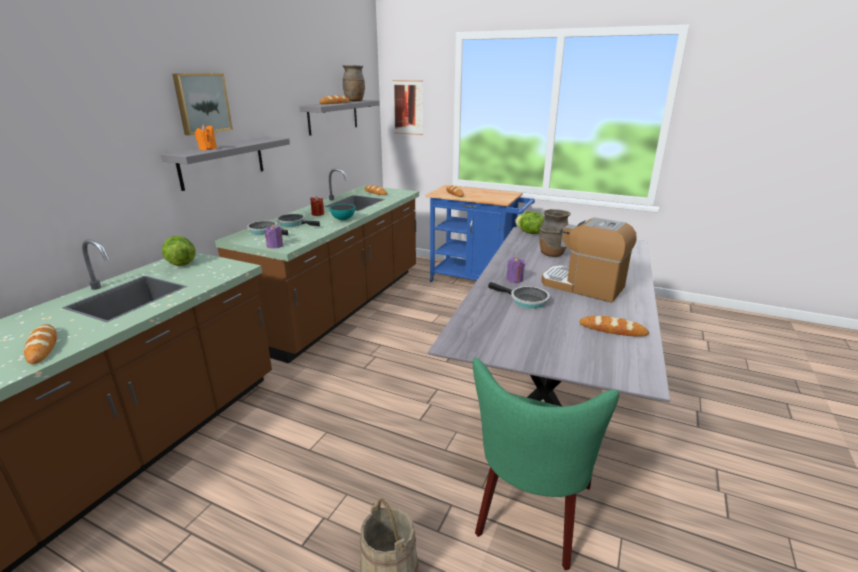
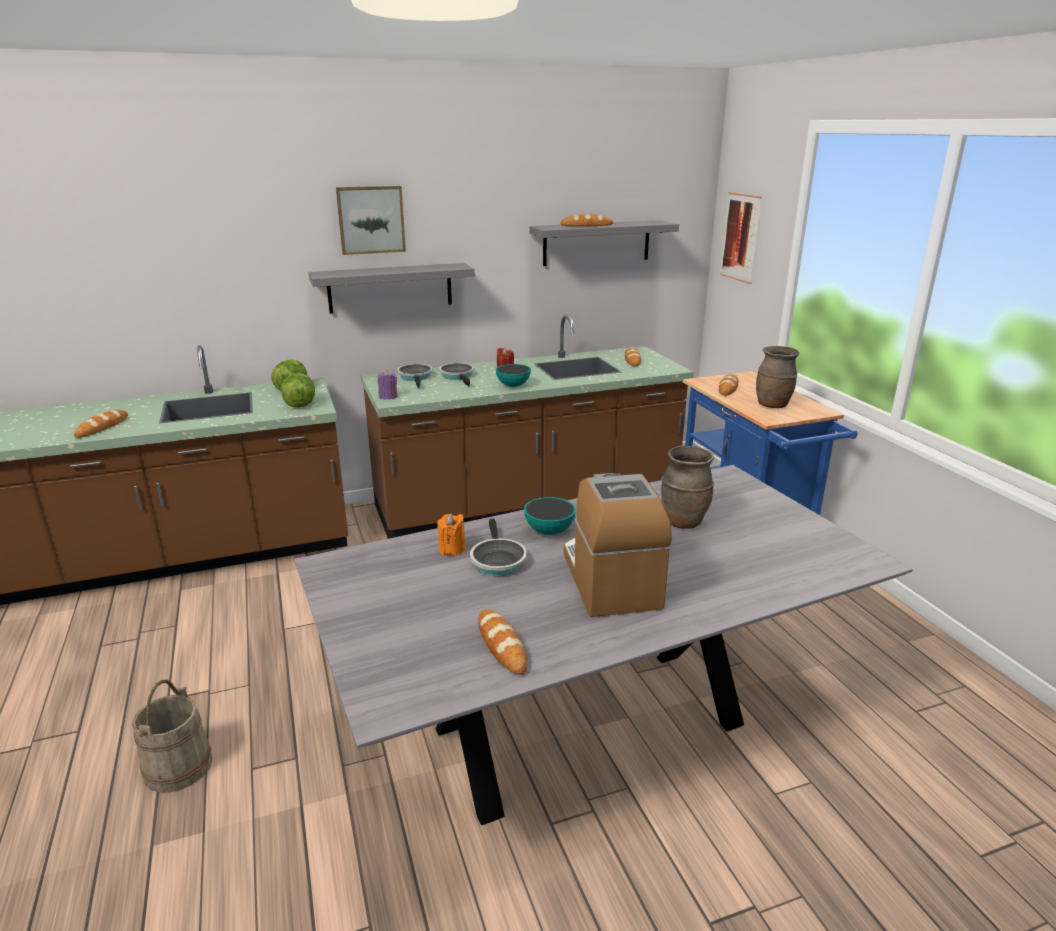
camera: 45 degrees right, 0 degrees up
orange candle [195,124,217,150] -> orange candle moved to [437,513,466,556]
brown vase [343,65,365,102] -> brown vase moved to [756,346,800,408]
green chair [473,357,619,570] -> none
purple candle [506,257,525,283] -> bowl [524,497,576,535]
lettuce [515,212,545,234] -> lettuce moved to [281,373,315,408]

